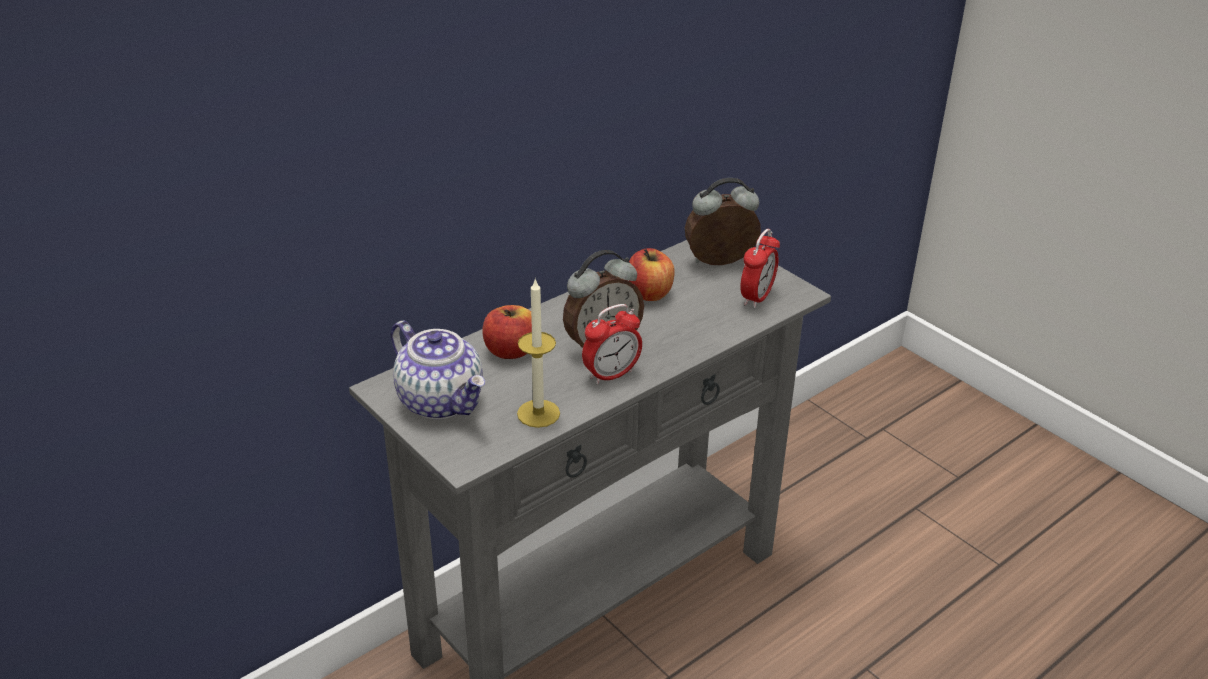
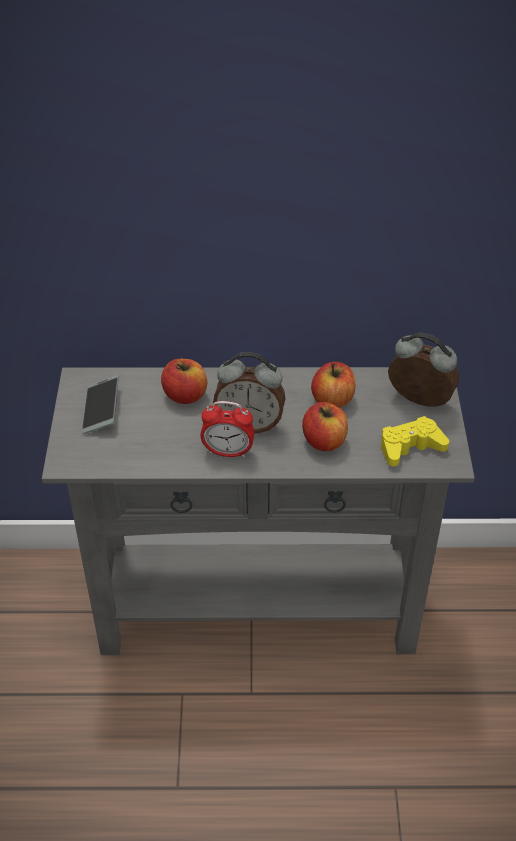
camera: 40 degrees right, 10 degrees up
teapot [391,321,485,419] -> phone [82,375,119,434]
candle [517,278,560,428] -> none
alarm clock [740,229,780,308] -> yellow game controller [381,416,449,466]
none -> apple [302,402,348,451]

